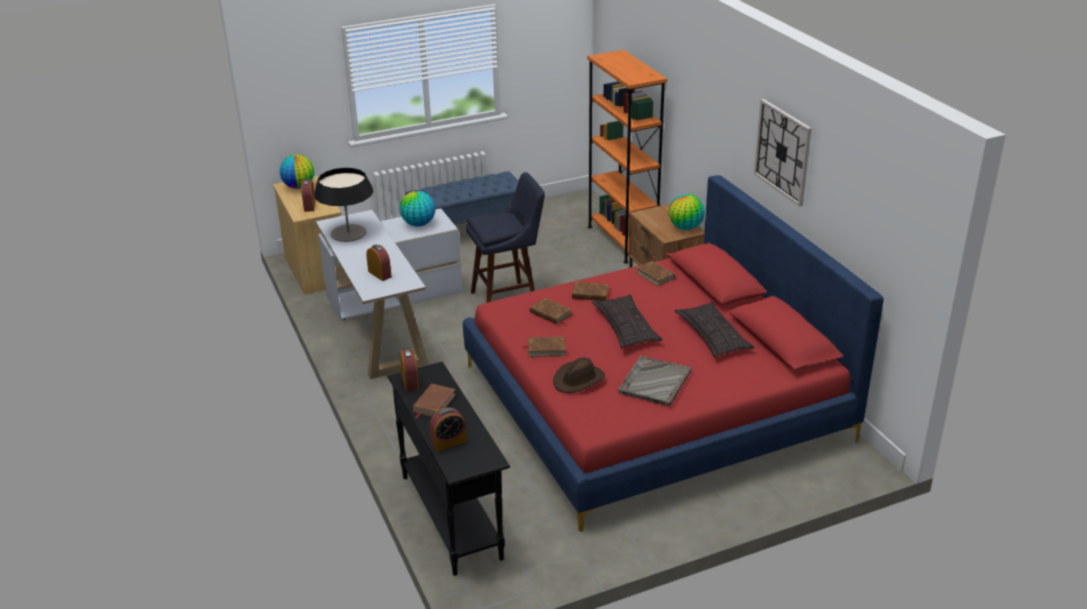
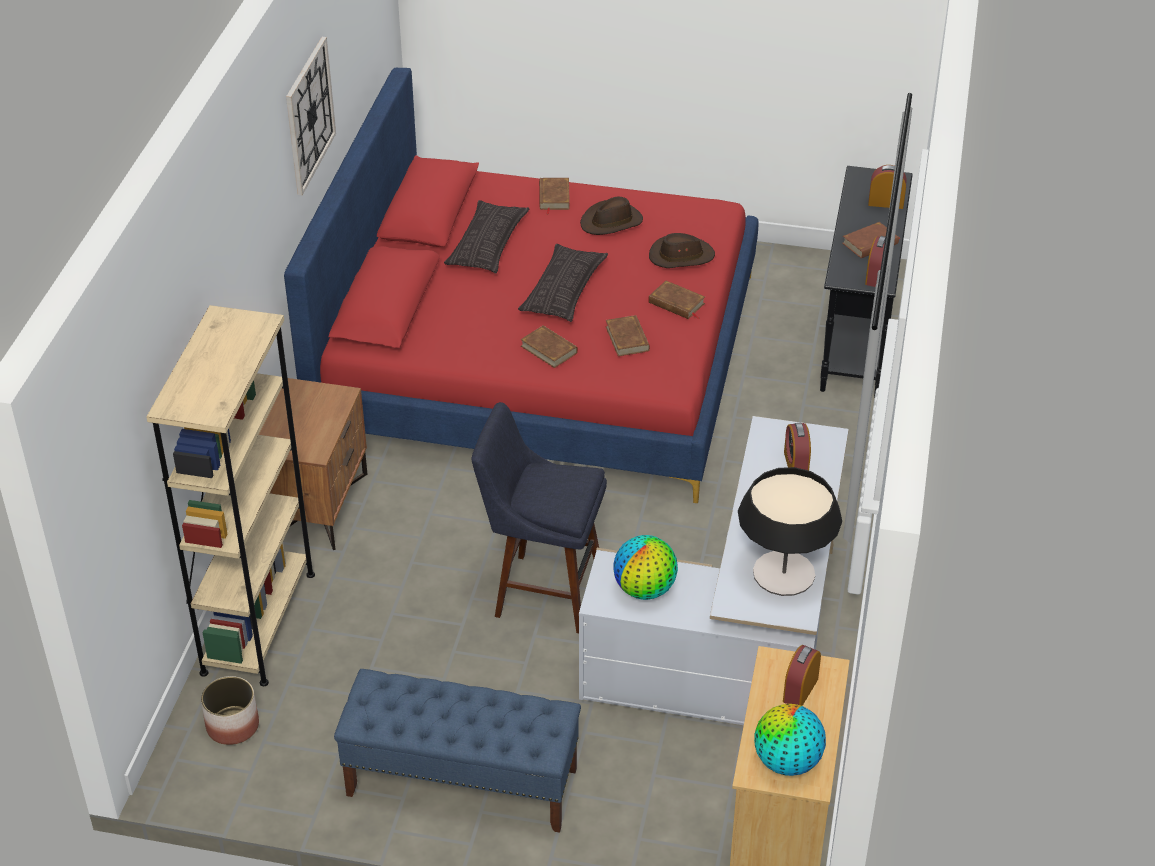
camera: 145 degrees left, 10 degrees up
orange bookcase [587,50,667,264] -> beige bookcase [147,305,315,686]
grey tray [618,356,691,406] -> brown hat [580,197,643,235]
brown book [636,261,675,286] -> brown book moved to [539,178,570,214]
globe [669,194,705,230] -> none
none -> planter [201,676,259,745]

